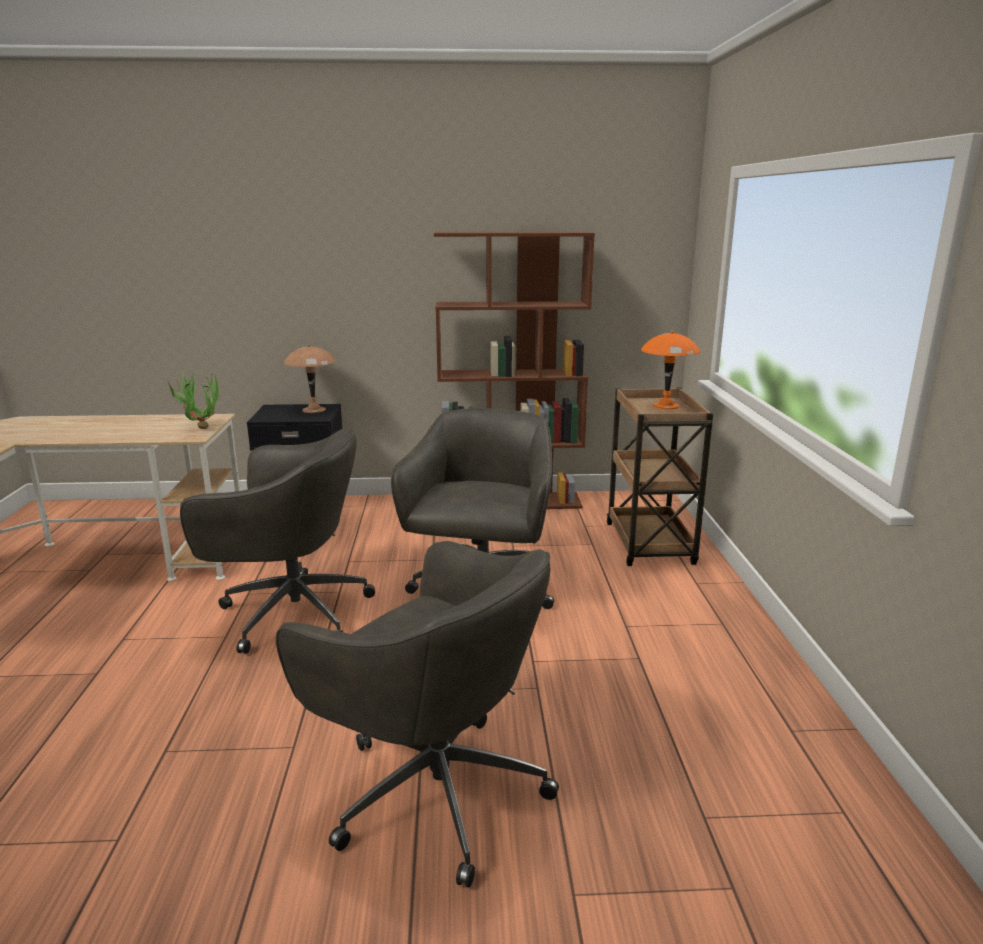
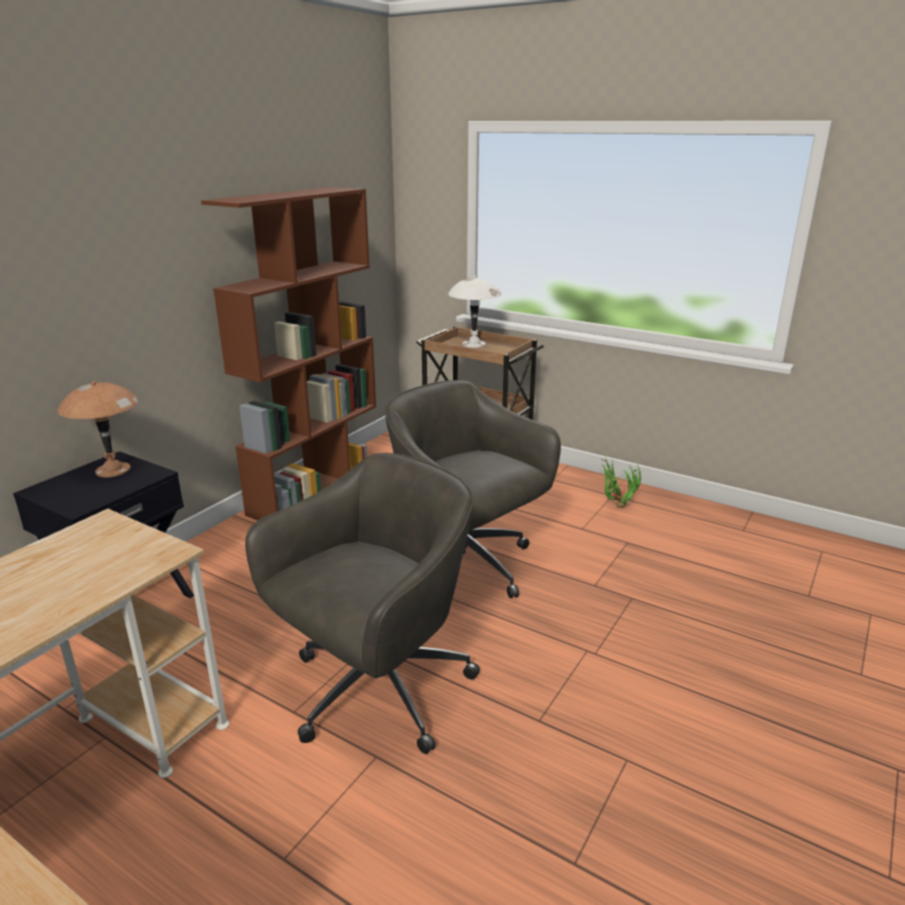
camera: 55 degrees left, 5 degrees up
potted plant [167,372,220,429] -> potted plant moved to [600,459,641,508]
grey office chair [276,541,559,888] -> none
orange table lamp [641,331,701,409] -> white table lamp [448,276,501,348]

